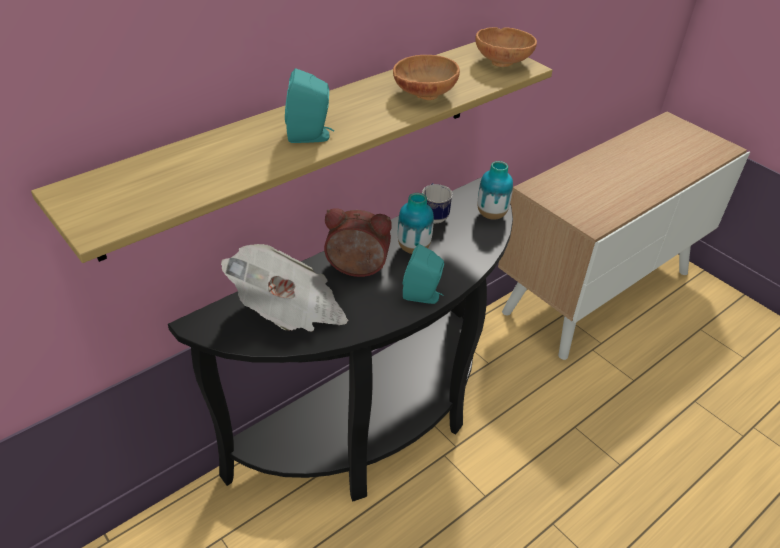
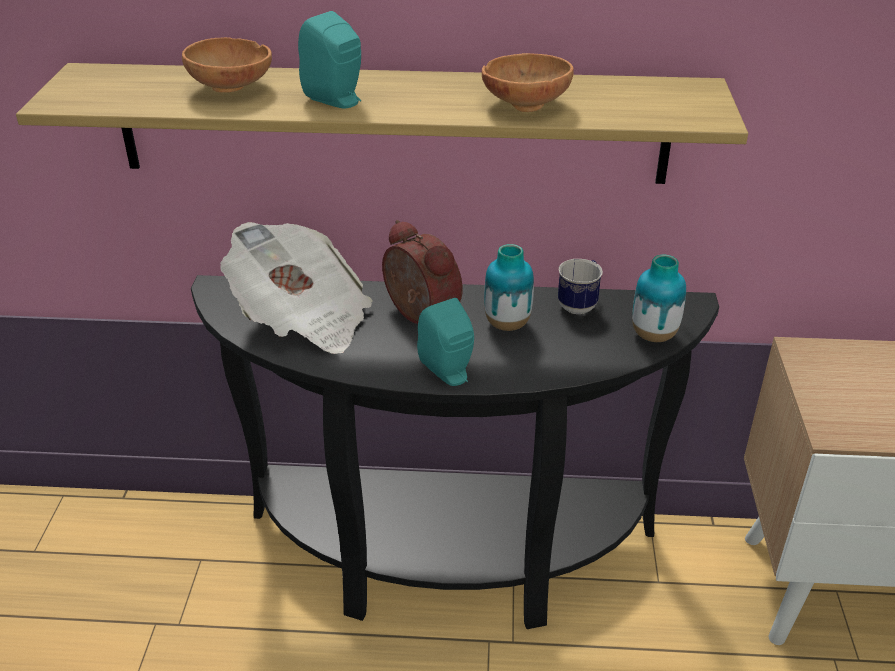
camera: 45 degrees right, 5 degrees down
brown bowl [475,27,537,67] -> brown bowl moved to [182,37,272,93]

